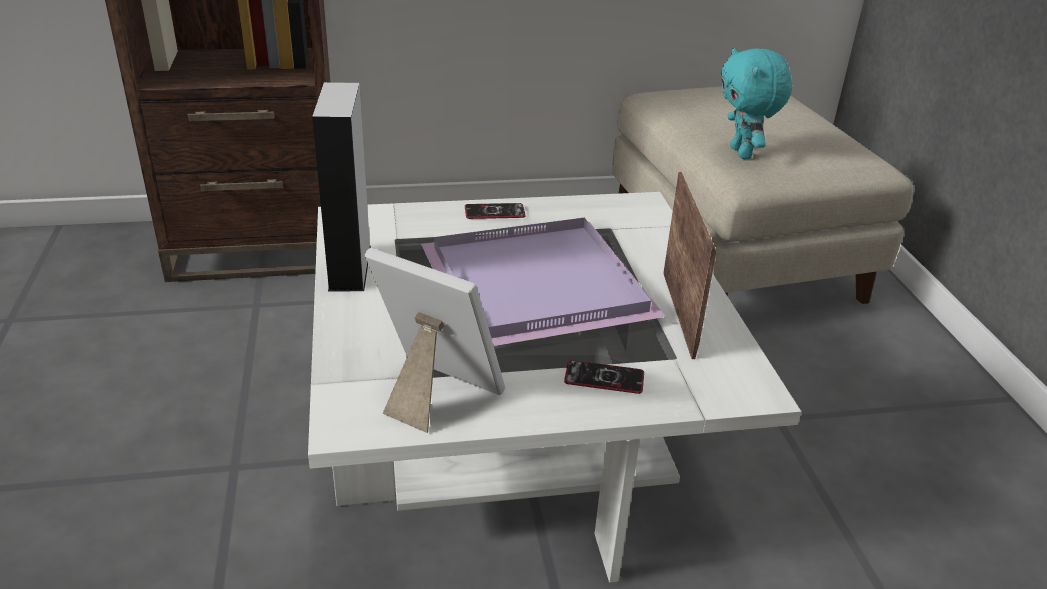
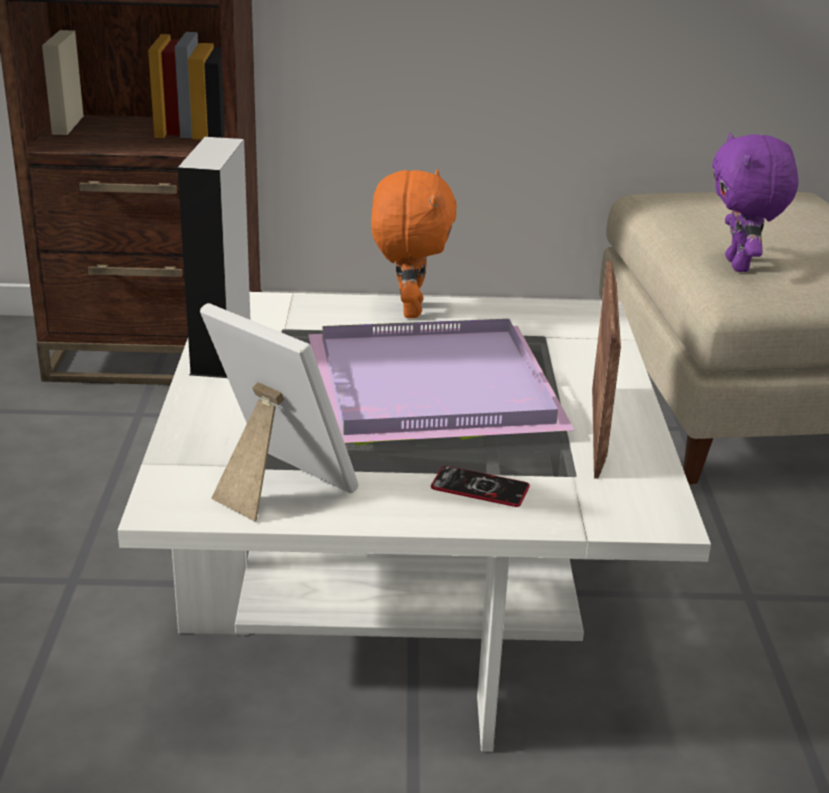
camera: 10 degrees right, 5 degrees down
phone [465,203,526,219] -> orange plush toy [371,169,457,318]
turquoise plush toy [721,47,792,159] -> purple plush toy [712,133,799,272]

